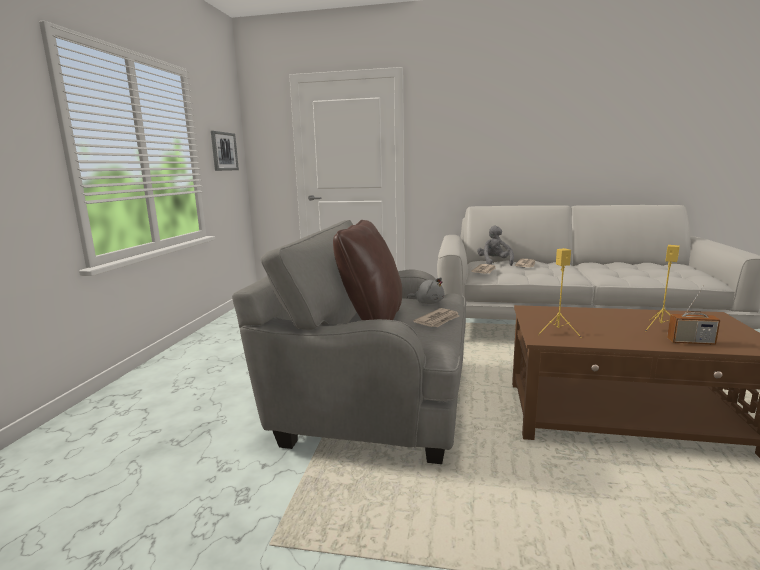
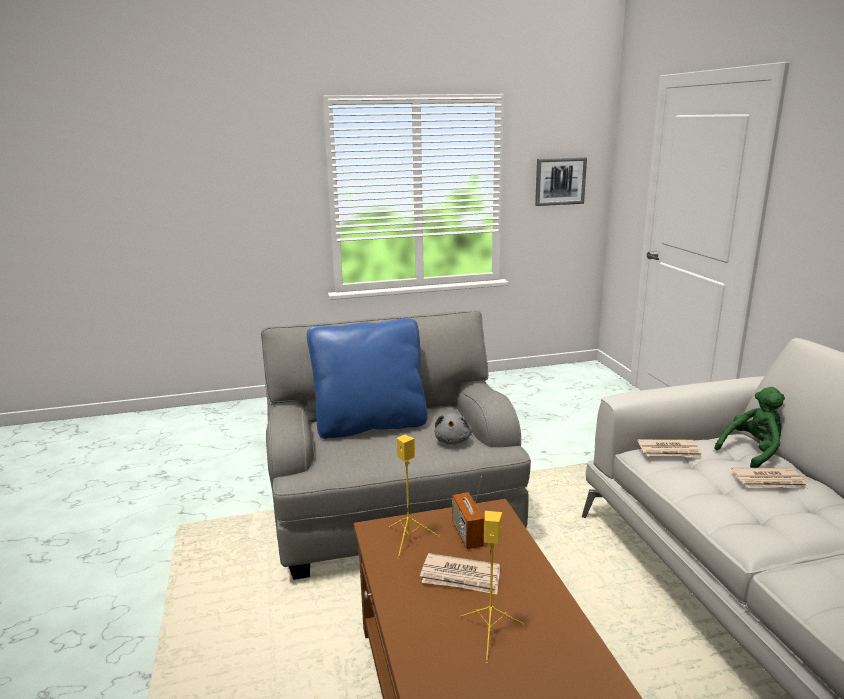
camera: 65 degrees right, 5 degrees up
brown pillow [333,220,402,320] -> blue pillow [307,318,428,439]
newspaper [413,308,459,327] -> newspaper moved to [420,553,500,594]
grey plush toy [477,226,514,266] -> green plush toy [714,387,785,468]
radio [667,286,720,345] -> radio moved to [453,476,484,549]

